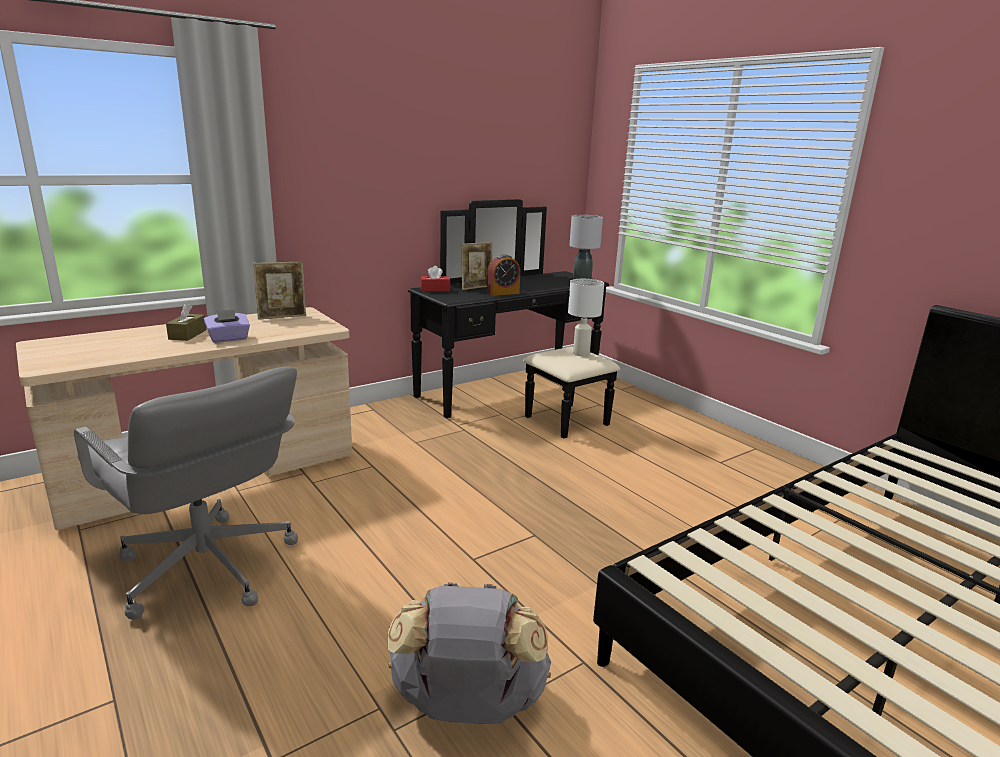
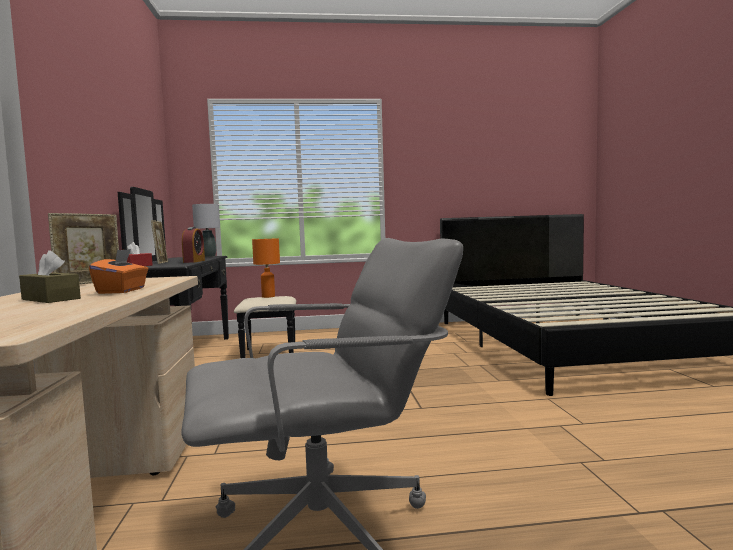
camera: 60 degrees left, 15 degrees down
purple tissue box [204,310,250,343] -> orange tissue box [89,249,148,294]
picture frame [253,262,306,320] -> picture frame turned 45 degrees clockwise [48,213,119,284]
grey backpack [387,583,551,724] -> none
white table lamp [568,279,604,356] -> orange table lamp [252,239,280,298]

